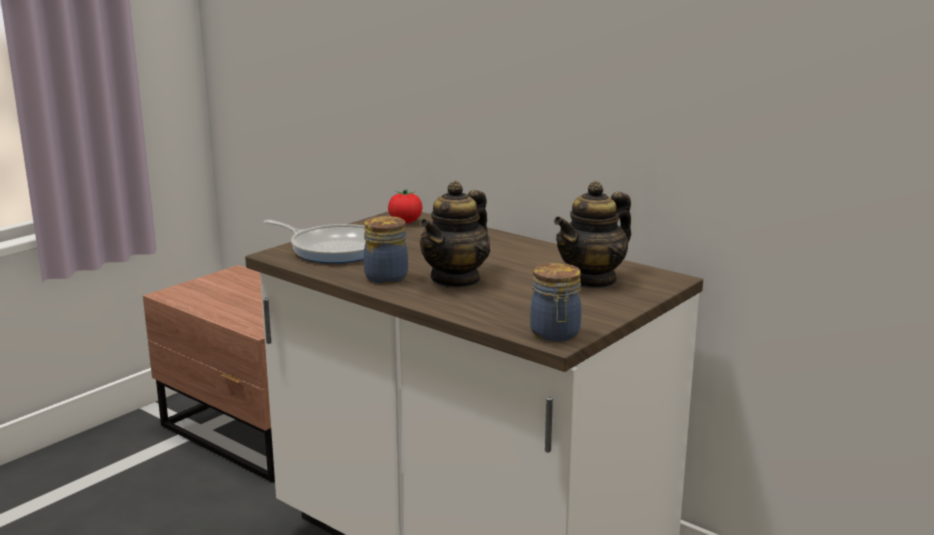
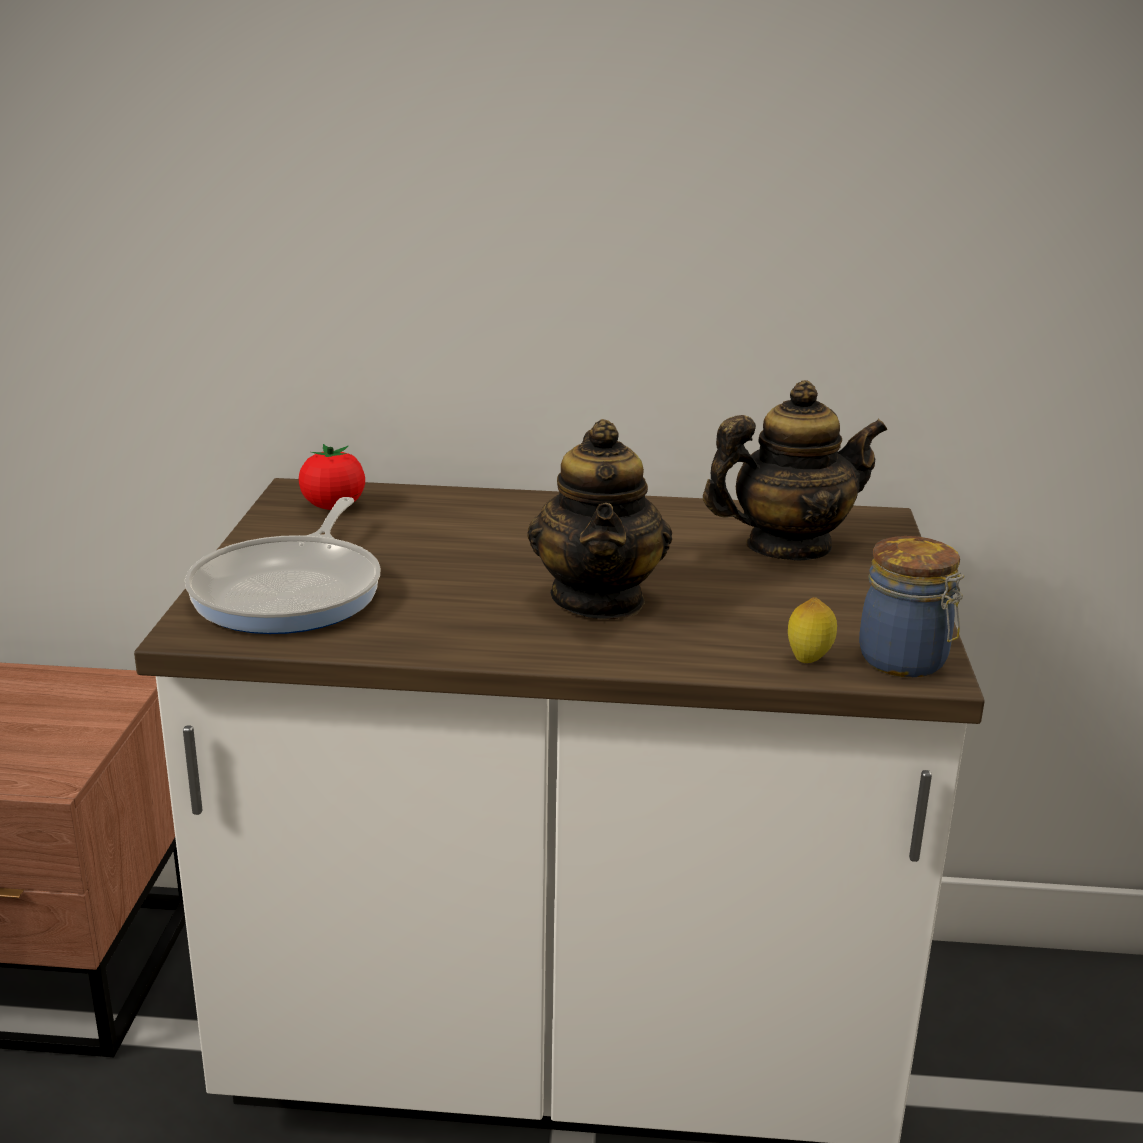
camera: 35 degrees left, 5 degrees up
frying pan [264,220,366,263] -> frying pan turned 105 degrees clockwise [185,497,381,634]
jar [364,216,408,284] -> none
teapot [554,181,631,289] -> teapot turned 120 degrees counterclockwise [703,380,888,560]
none -> lemon [788,597,837,663]

